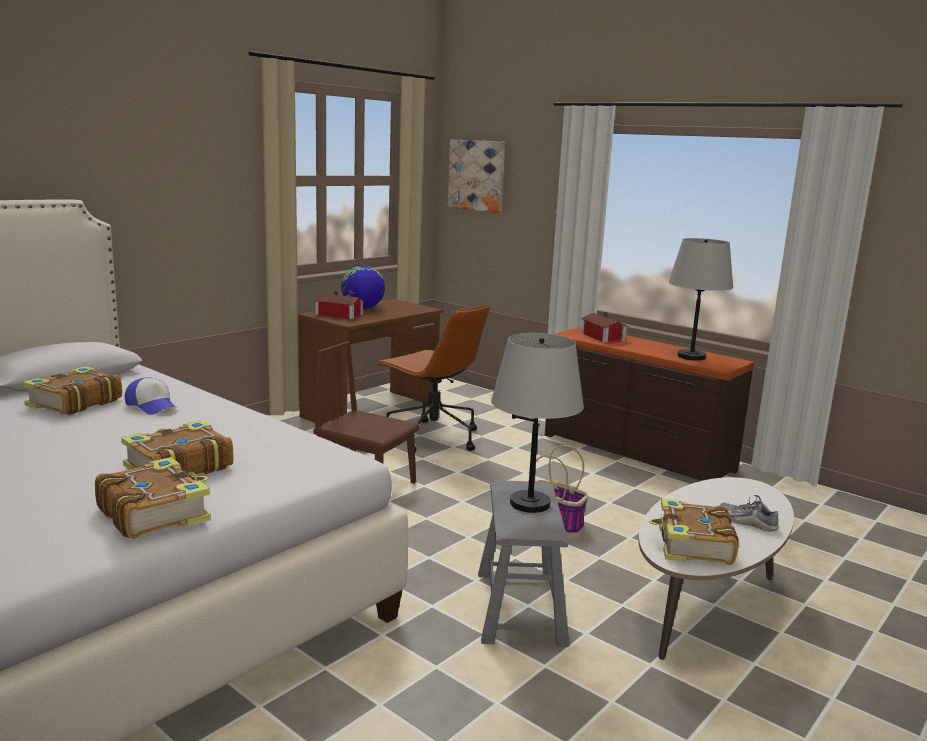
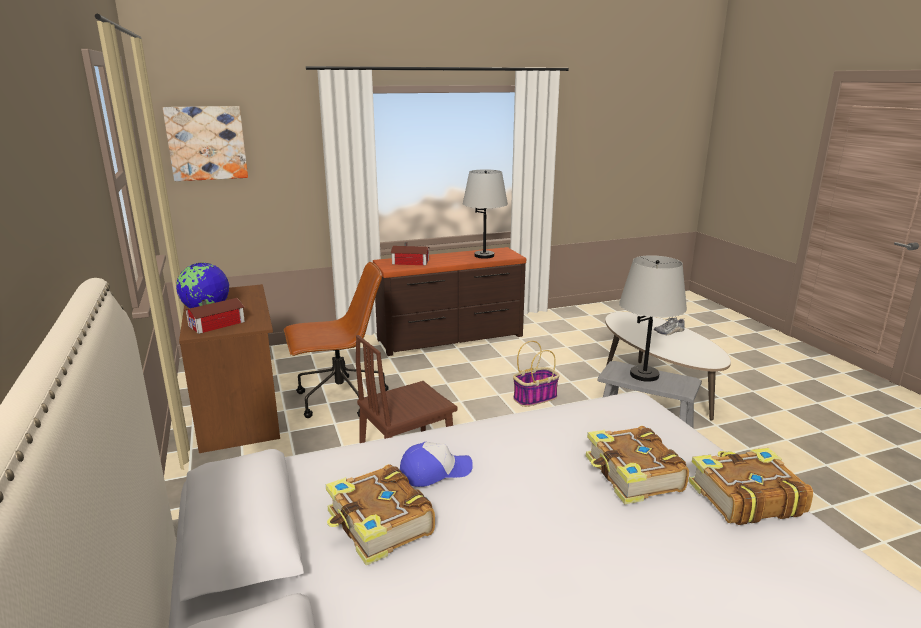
camera: 60 degrees left, 5 degrees up
book [649,498,739,565] -> none

